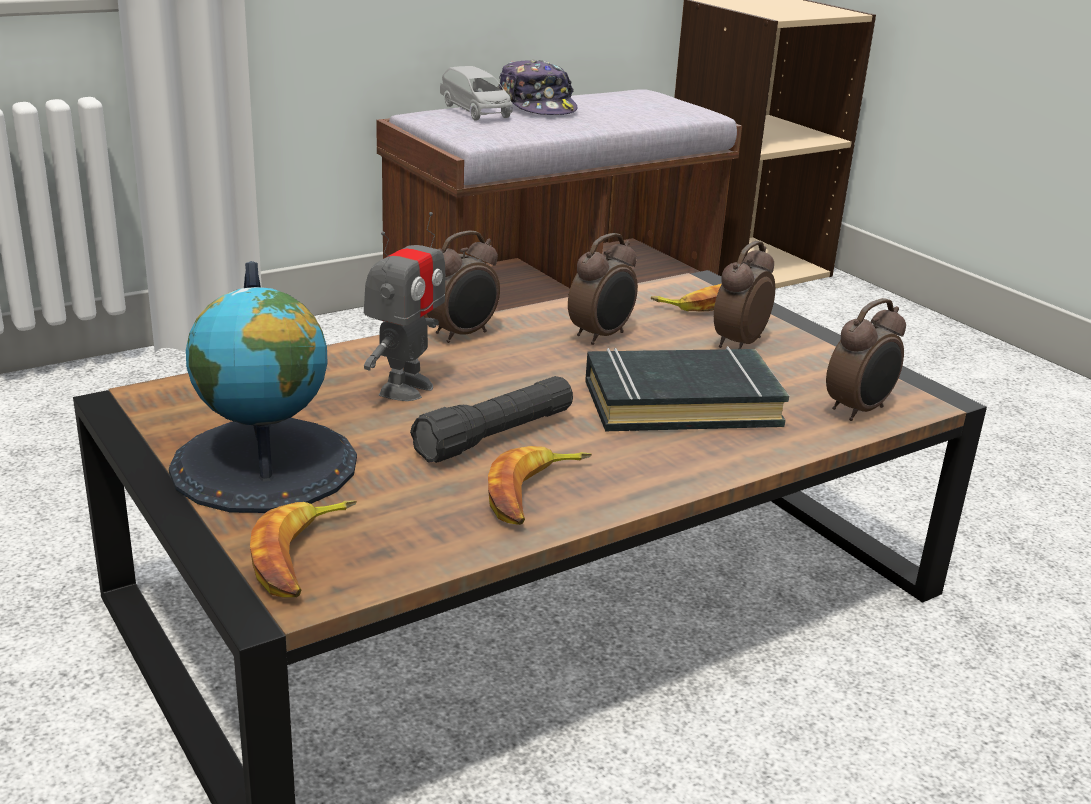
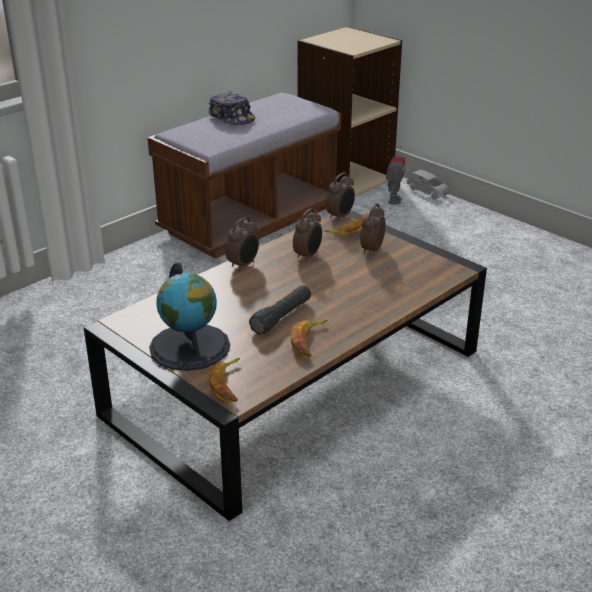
camera: 10 degrees left, 5 degrees up
toy robot [364,212,445,401] -> toy robot moved to [386,146,406,204]
grey toy car [440,66,513,121] -> grey toy car moved to [407,170,449,200]
black book [585,346,789,431] -> none
alarm clock [826,298,906,421] -> alarm clock moved to [326,172,355,222]

